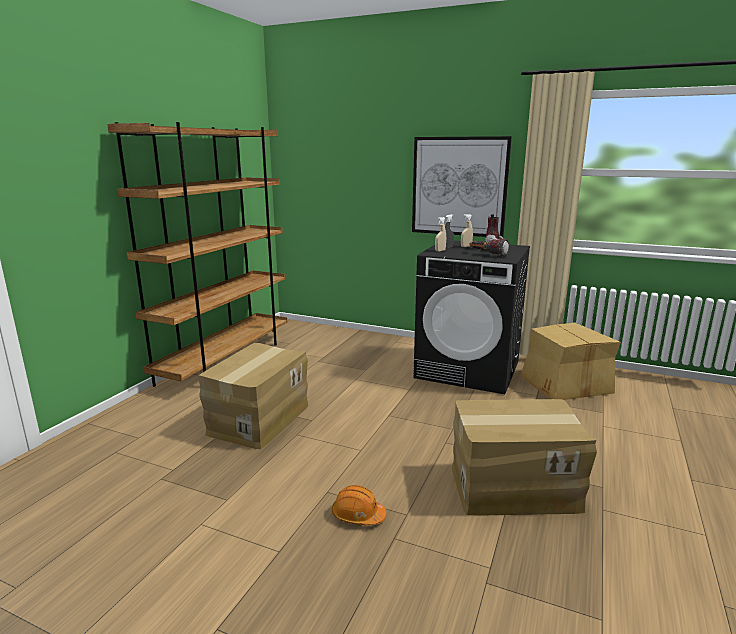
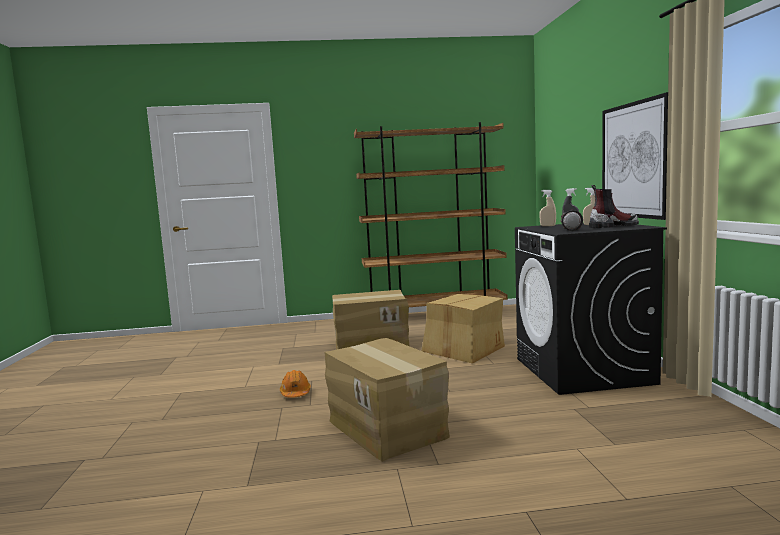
camera: 60 degrees right, 10 degrees down
cardboard box [520,322,621,400] -> cardboard box moved to [422,294,505,364]

